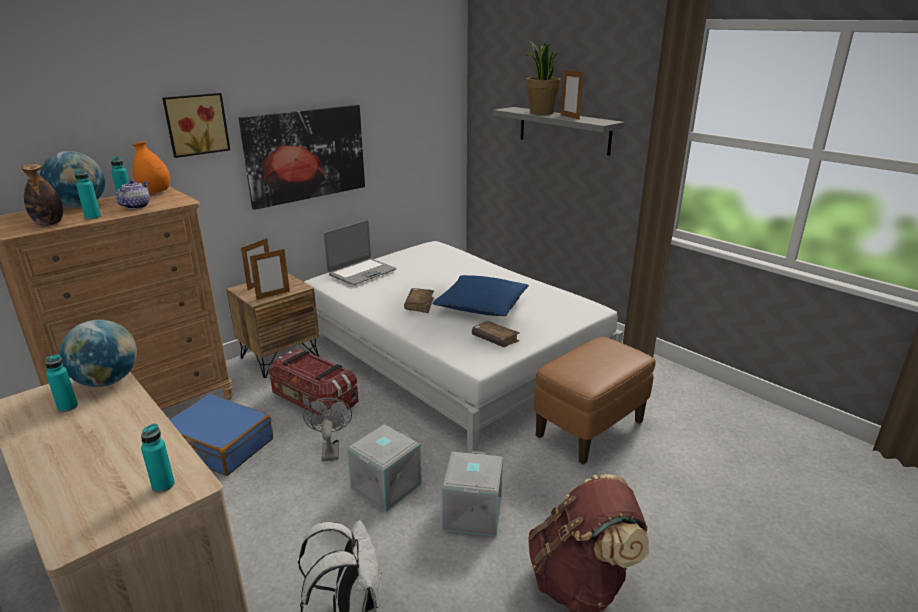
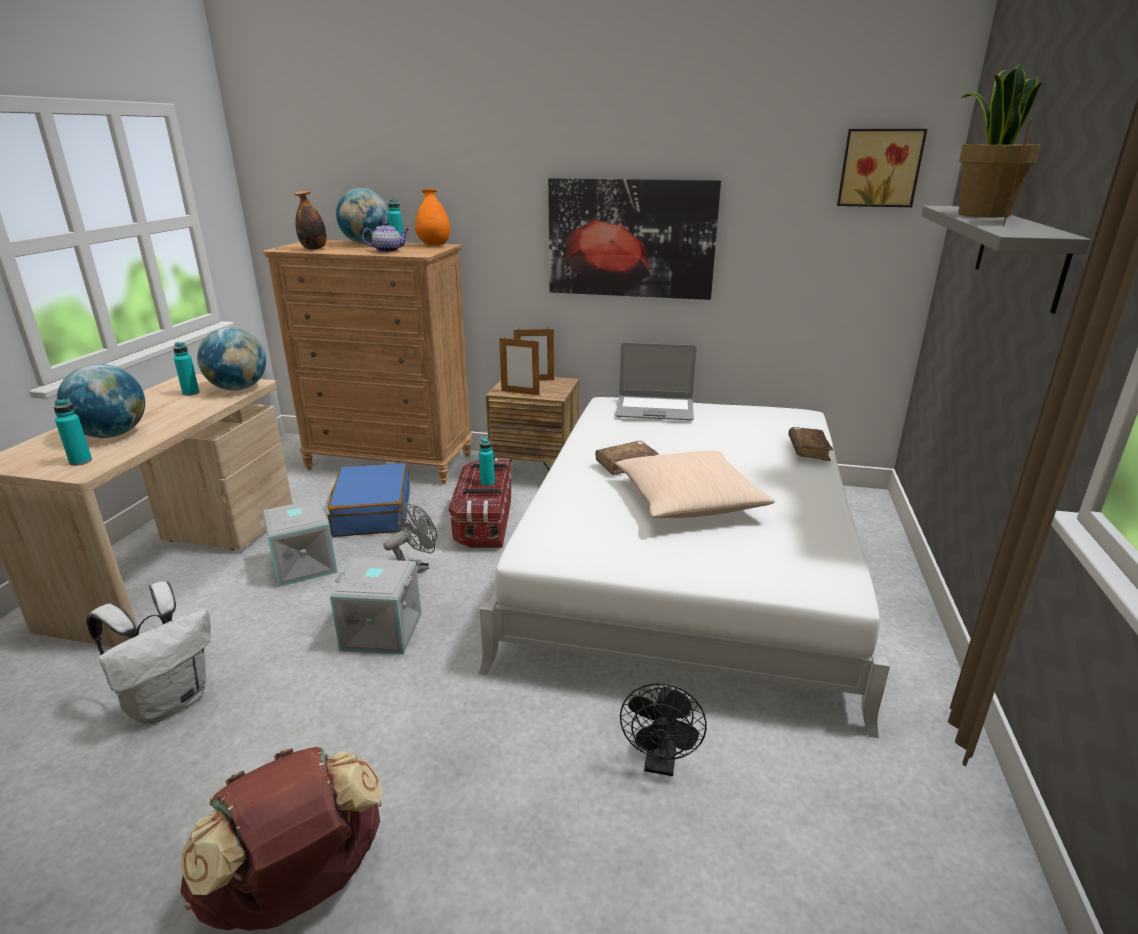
camera: 55 degrees right, 0 degrees up
turquoise bottle [74,169,101,220] -> turquoise bottle moved to [479,437,495,486]
picture [162,93,230,158] -> picture moved to [837,129,927,207]
blue pillow [432,275,529,316] -> beige pillow [615,451,775,518]
grey storage box [442,451,503,537] -> grey storage box moved to [260,499,338,587]
brown book [472,321,520,347] -> brown book moved to [788,427,833,461]
brown ottoman [534,337,656,464] -> black fan [620,683,707,776]
none -> globe [57,364,145,438]

